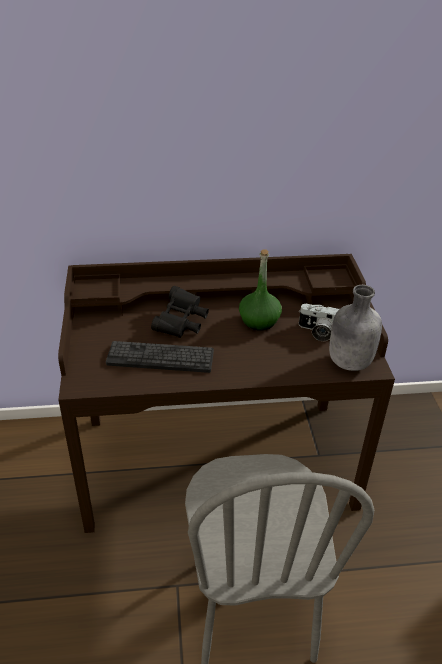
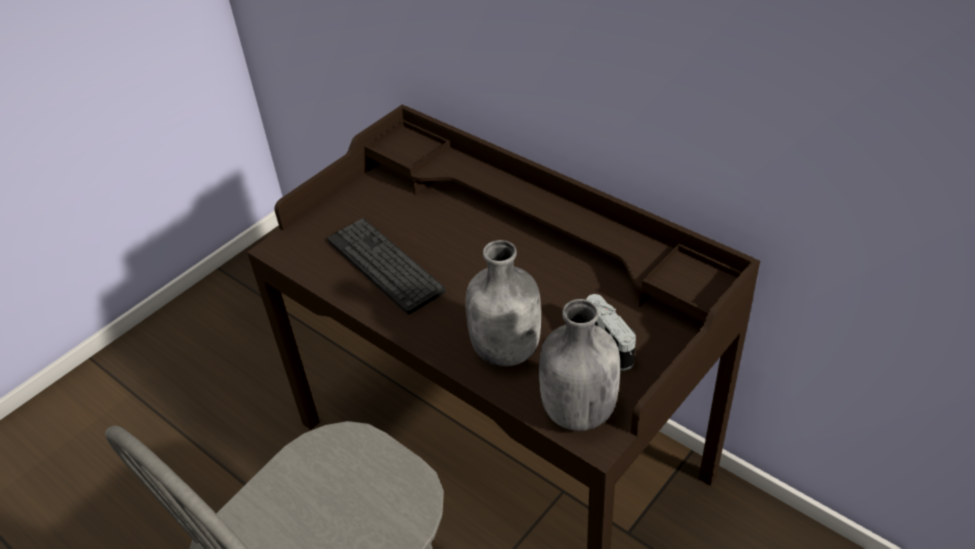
camera: 50 degrees right, 5 degrees up
black binoculars [151,286,209,338] -> none
green bottle [239,249,282,331] -> none
none -> grey bottle [466,240,541,367]

